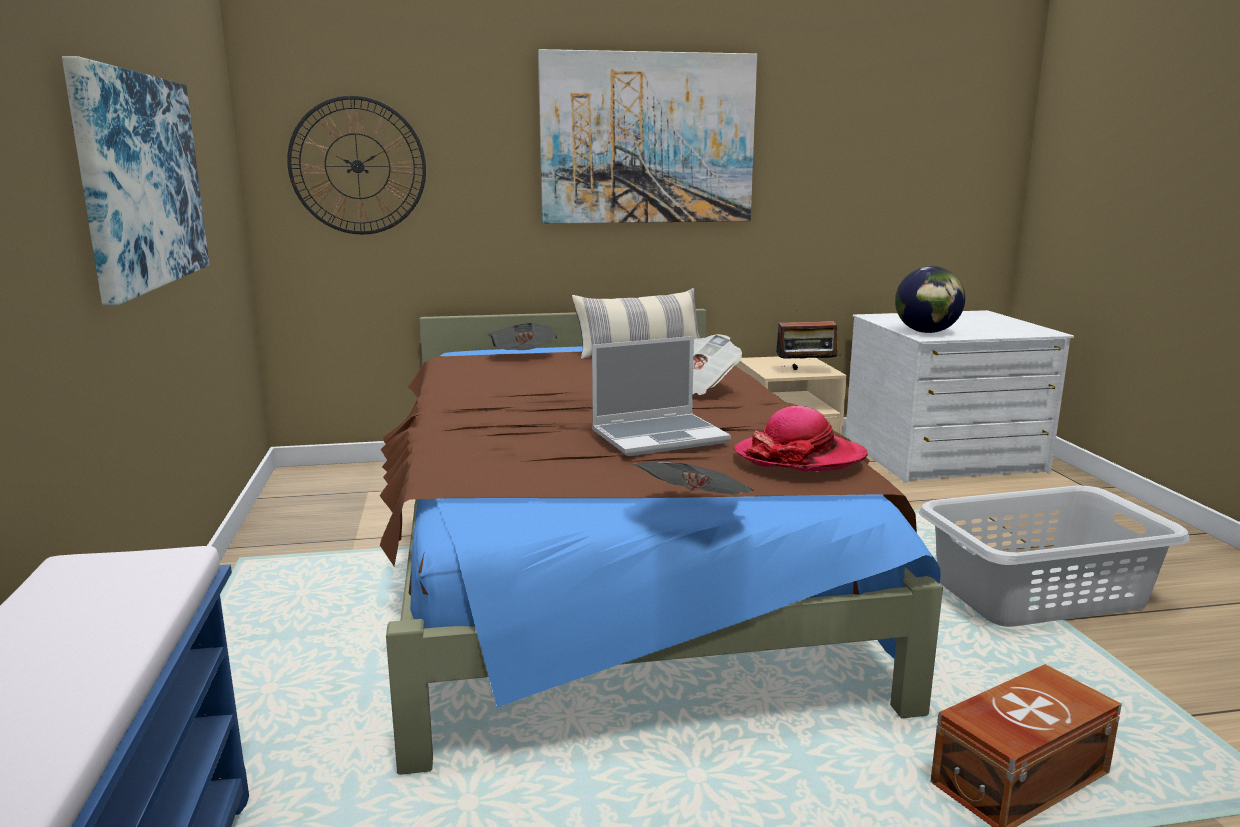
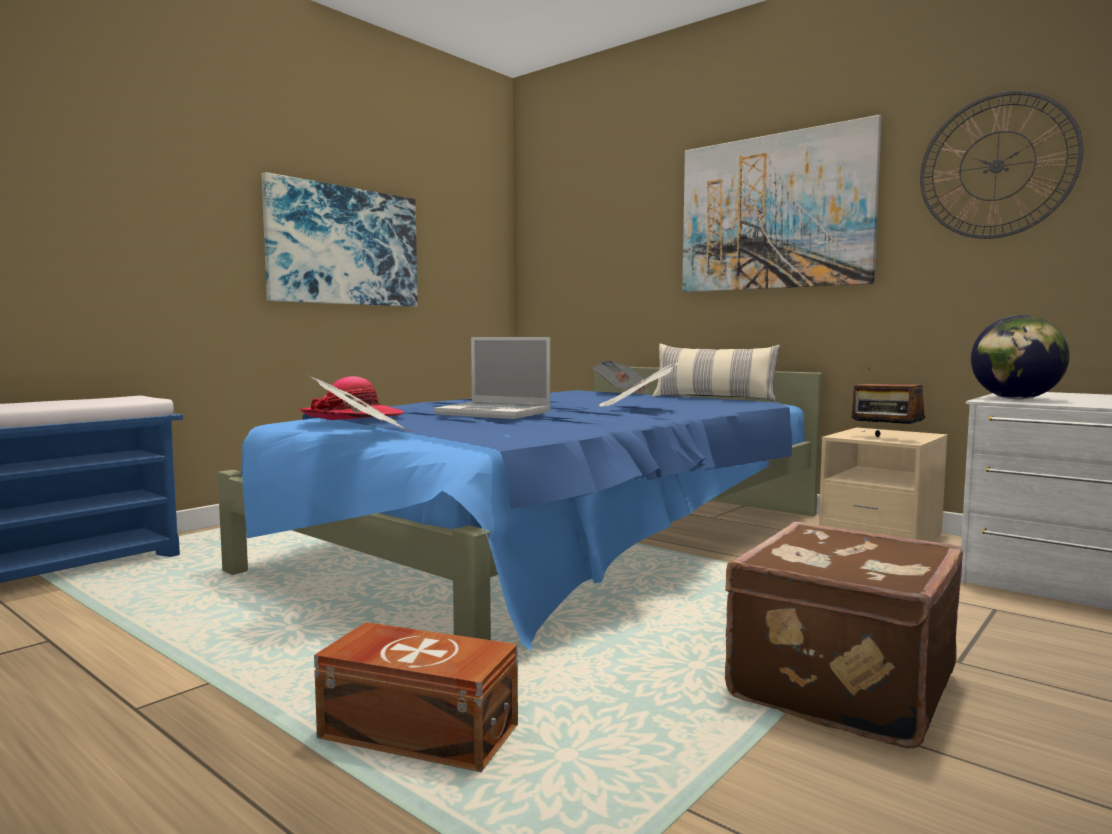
camera: 50 degrees right, 10 degrees down
wall clock [287,96,426,234] -> wall clock moved to [920,91,1084,239]
brown bed [379,309,943,775] -> blue bed [218,367,822,651]
hat [734,406,868,471] -> hat moved to [299,376,405,420]
grey laundry basket [919,485,1190,627] -> brown suitcase [725,522,963,748]

